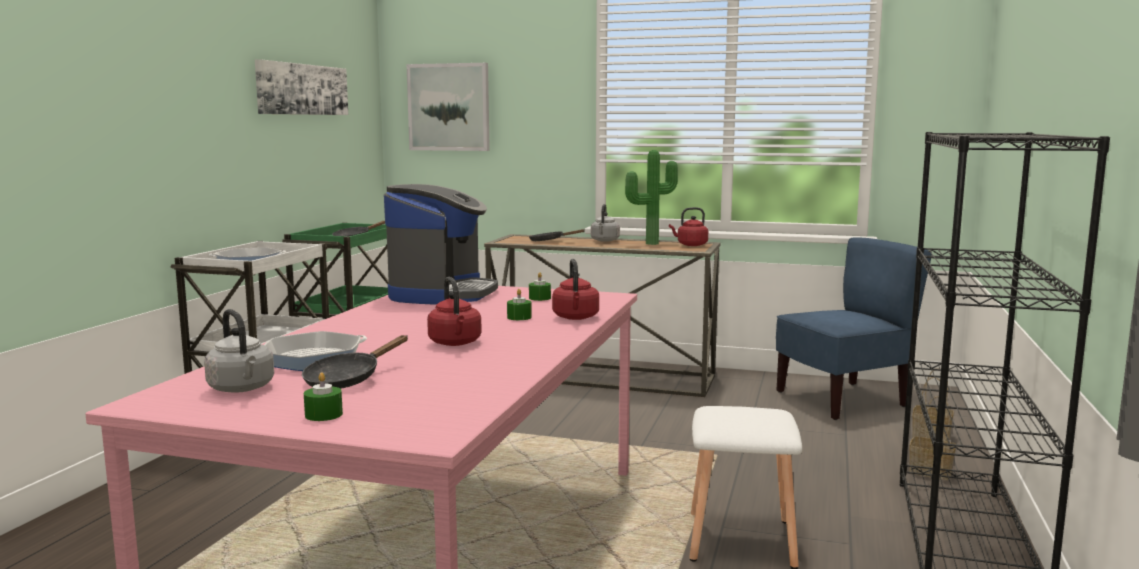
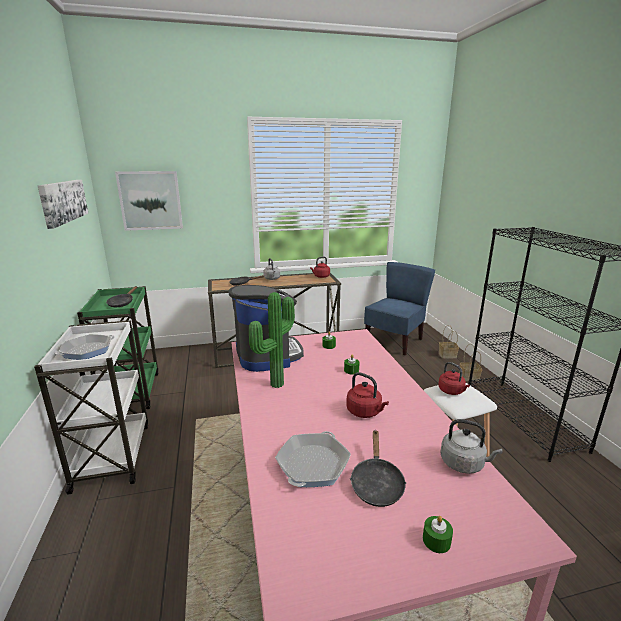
camera: 30 degrees left, 10 degrees up
grey kettle [204,309,274,393] -> grey kettle moved to [440,419,503,474]
red kettle [552,259,599,320] -> red kettle moved to [438,362,470,395]
potted plant [625,150,678,245] -> potted plant moved to [249,292,295,388]

